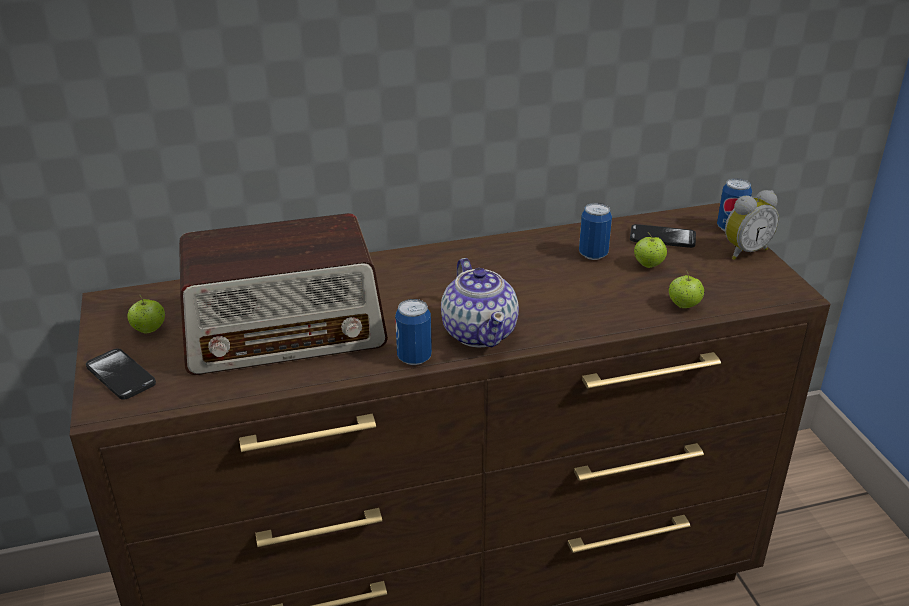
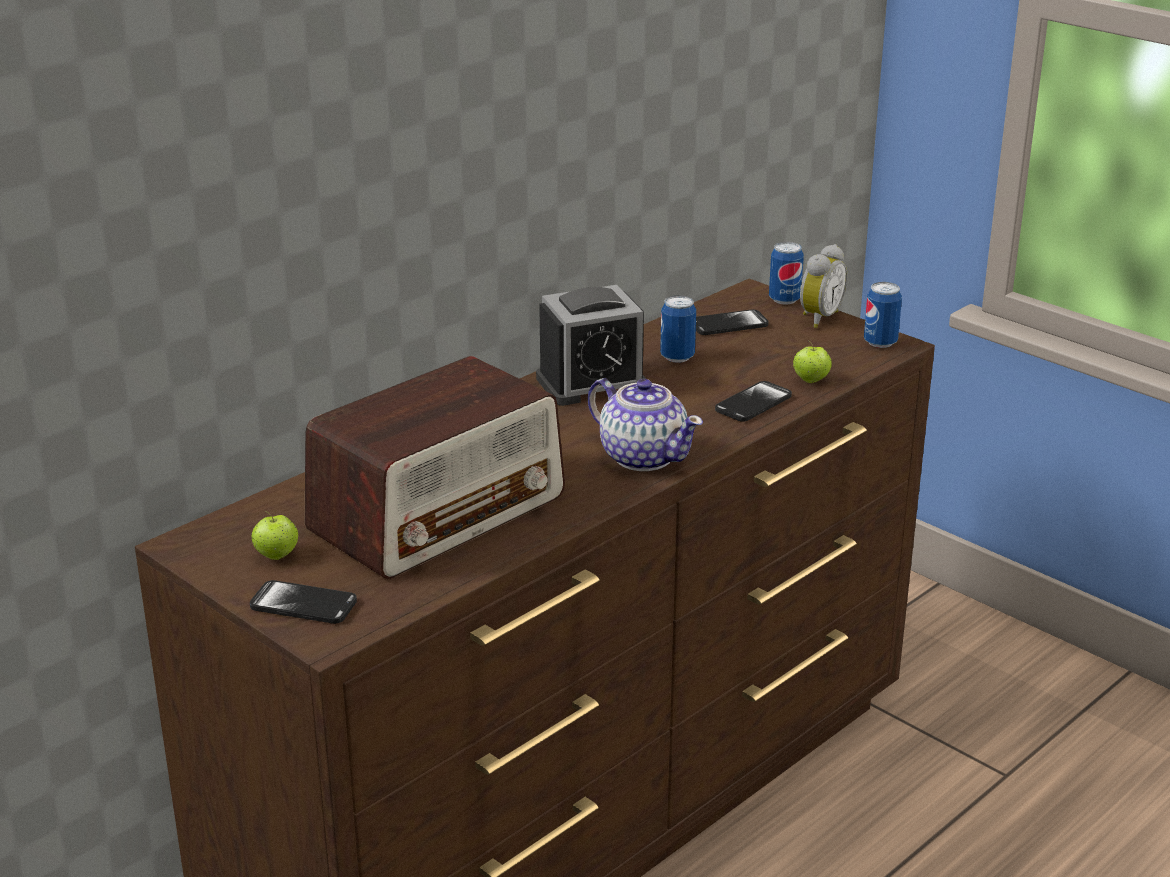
camera: 30 degrees left, 5 degrees down
can [395,299,432,365] -> can moved to [864,282,902,348]
apple [634,233,667,268] -> none
none -> alarm clock [536,285,646,406]
none -> phone [715,381,792,422]

